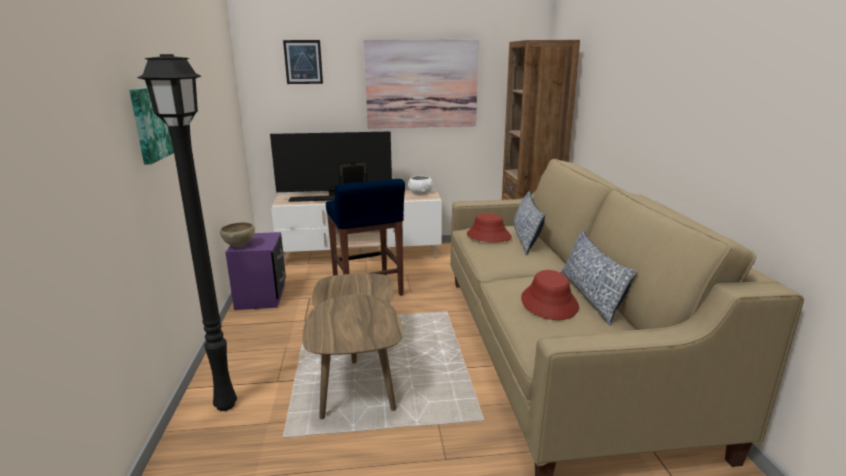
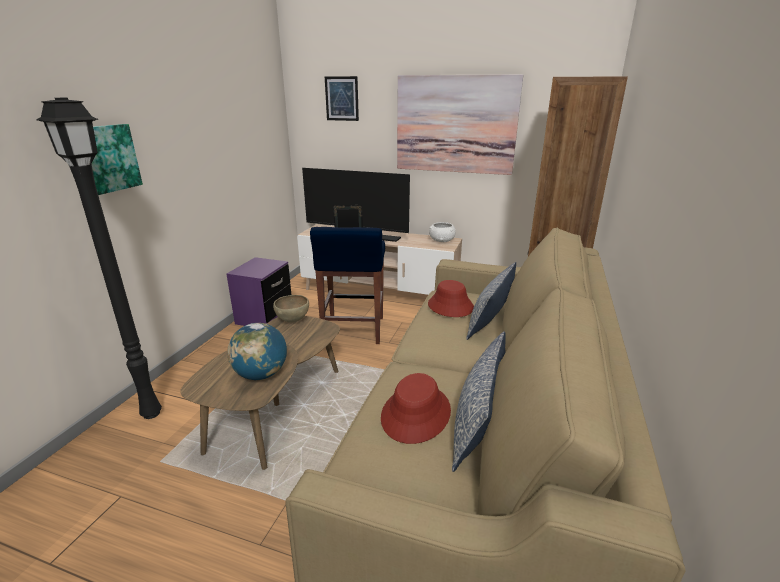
camera: 25 degrees right, 5 degrees up
brown bowl [220,222,255,247] -> brown bowl moved to [273,295,309,323]
none -> globe [227,323,287,380]

